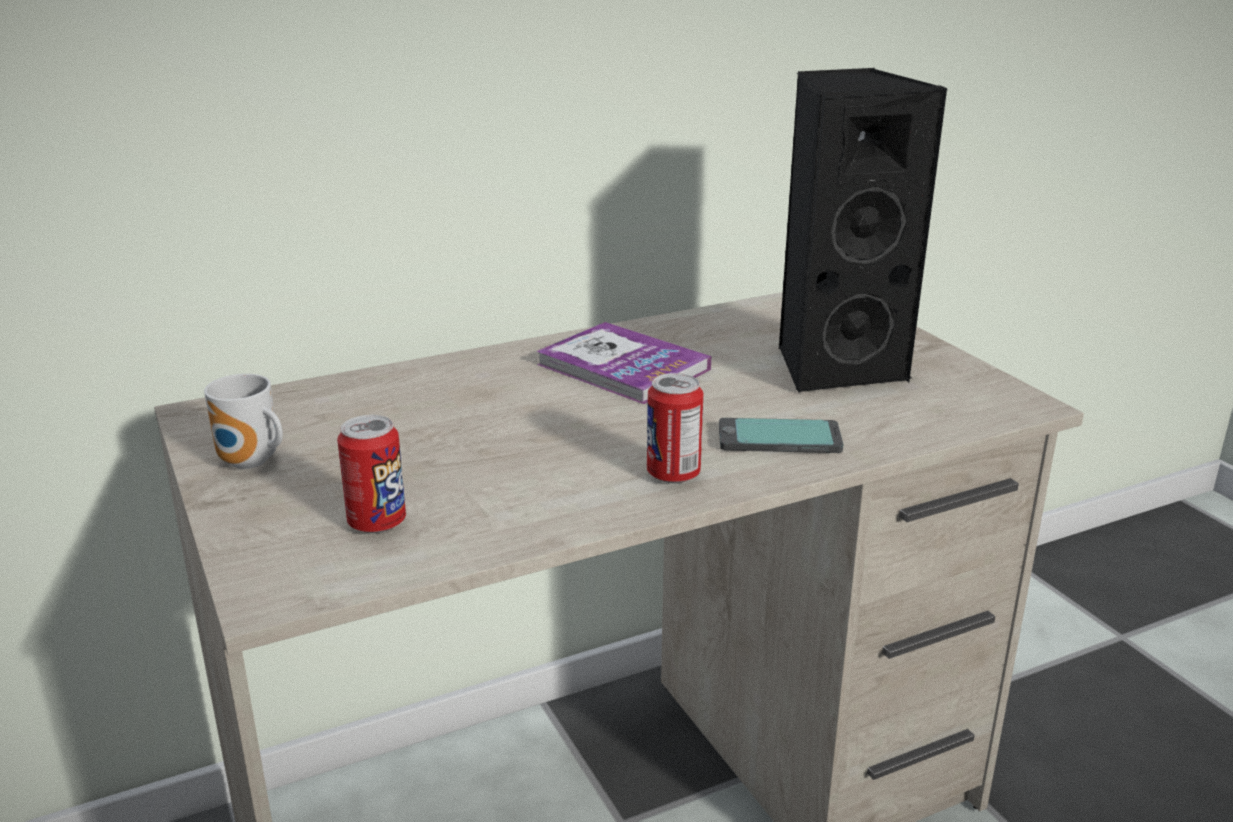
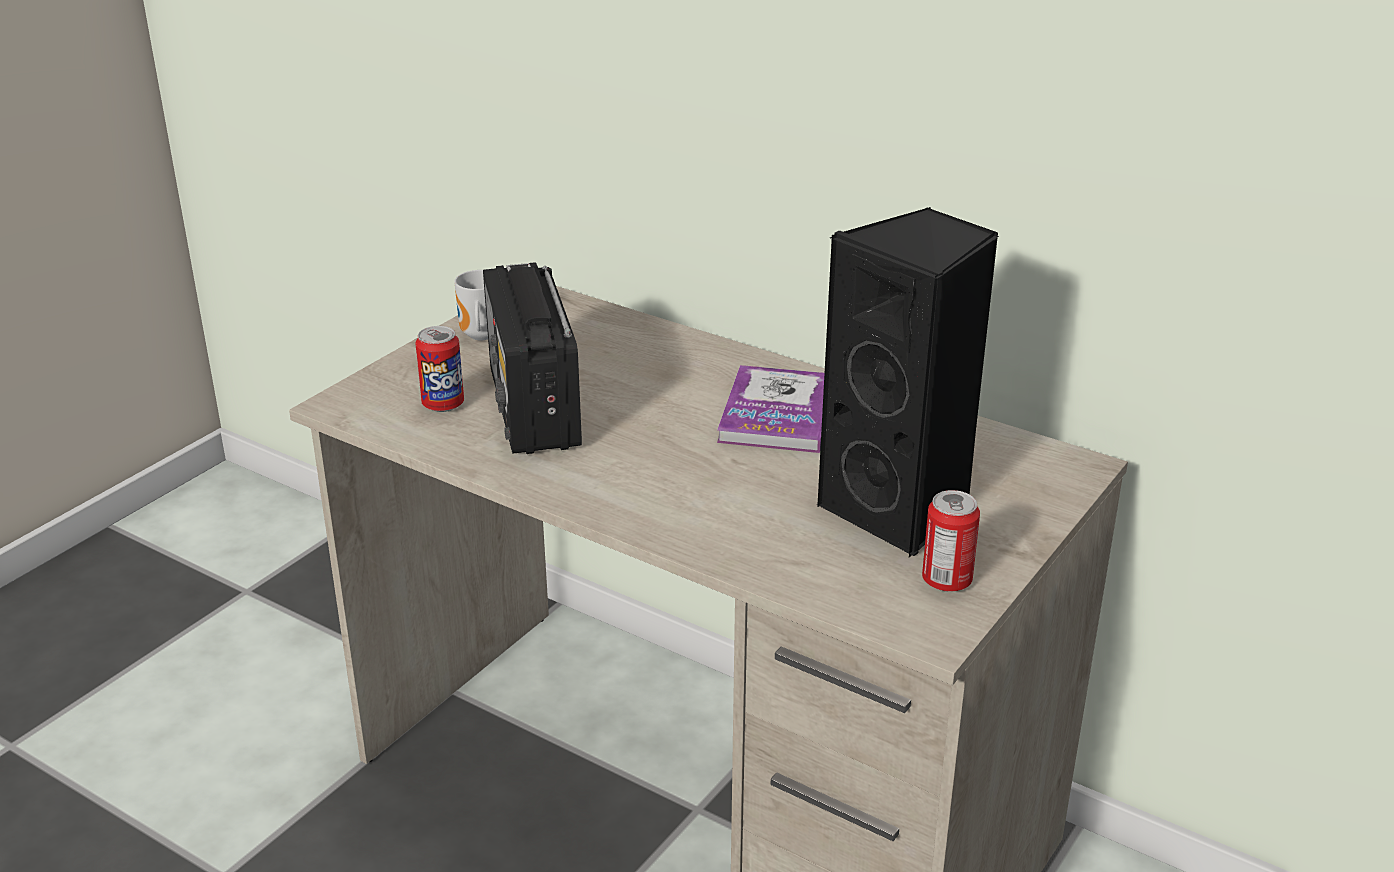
camera: 60 degrees right, 5 degrees up
can [647,373,703,483] -> can moved to [922,490,980,592]
phone [719,418,843,453] -> none
none -> radio [483,262,582,454]

